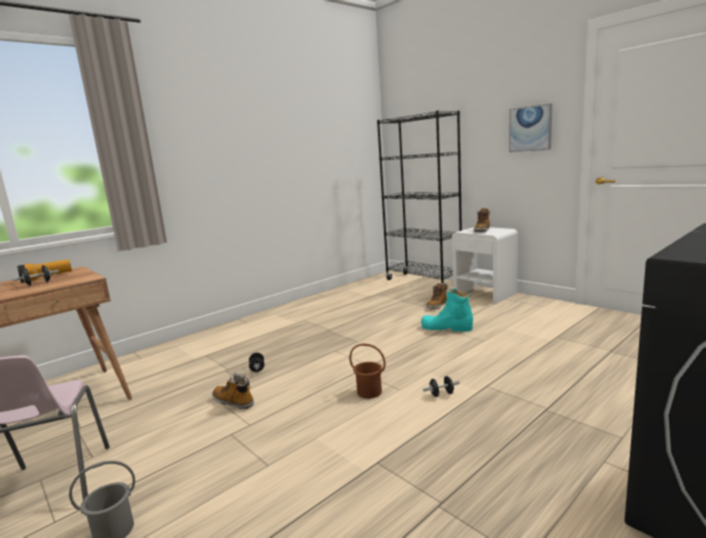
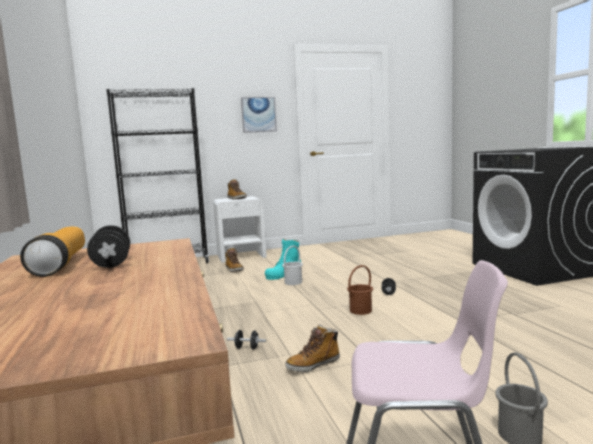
camera: 65 degrees left, 5 degrees down
none -> white bucket [282,246,303,285]

